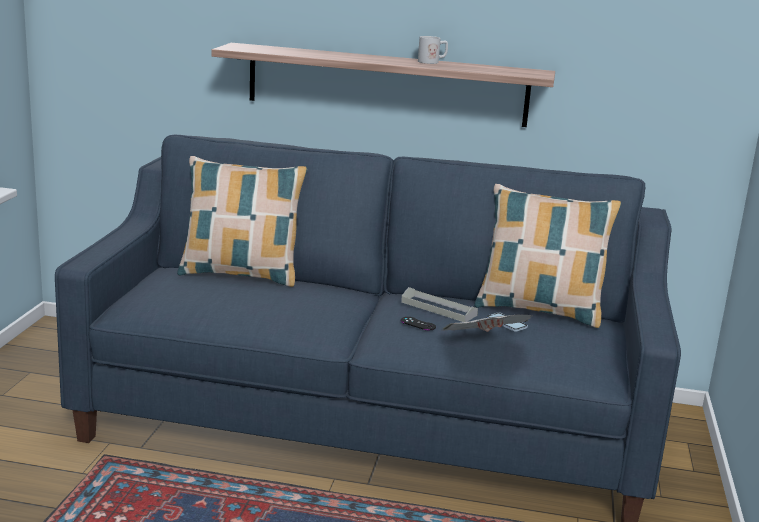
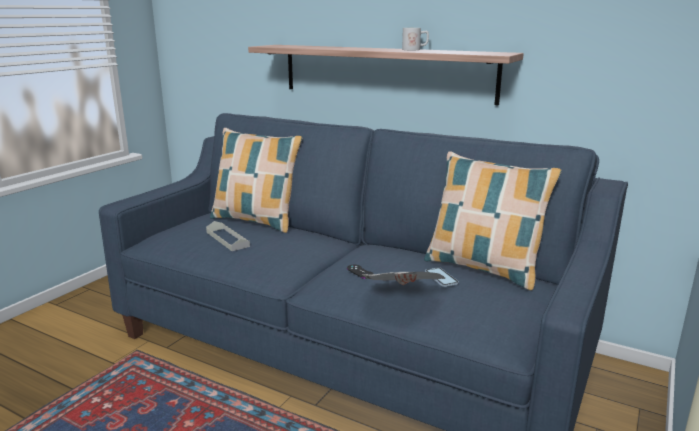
camera: 20 degrees right, 0 degrees up
grey tray [401,287,478,322] -> grey tray moved to [206,221,250,251]

